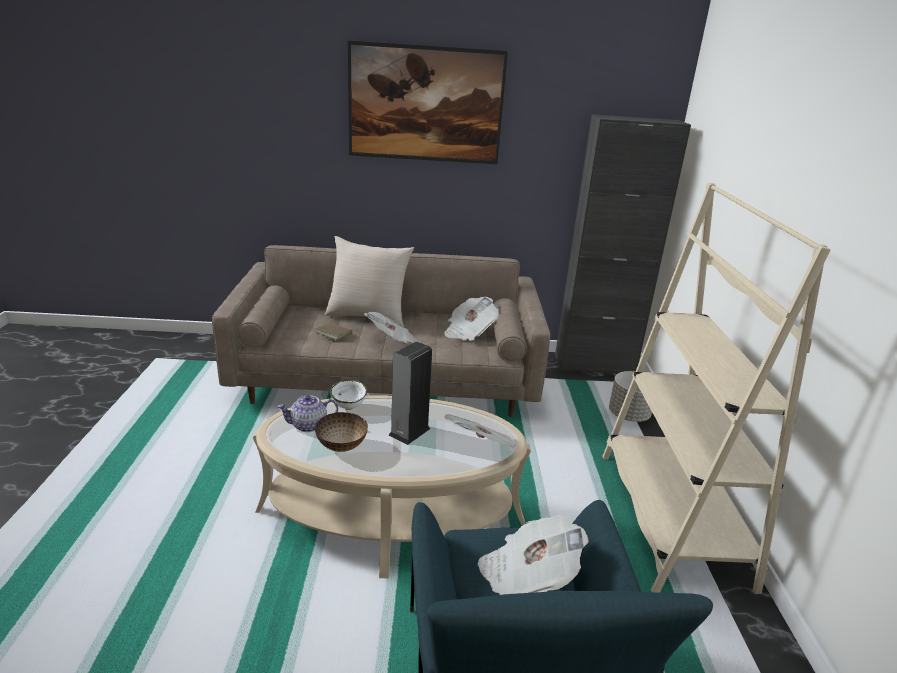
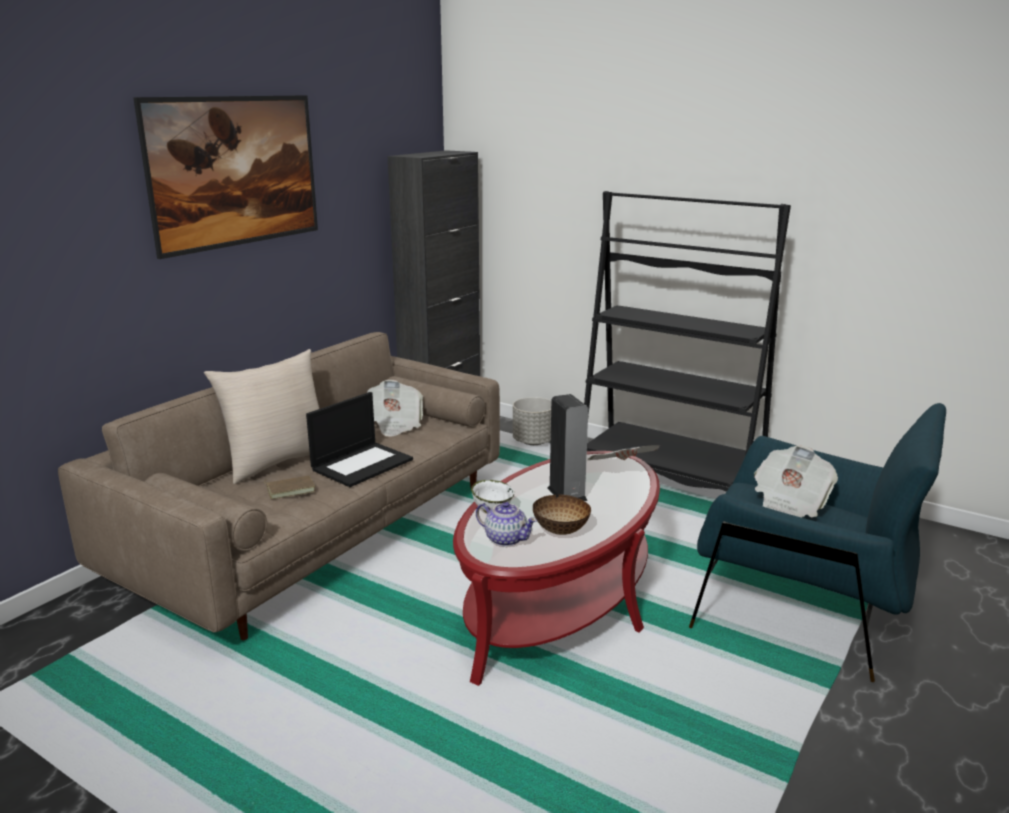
camera: 55 degrees left, 5 degrees down
beige coffee table [253,395,531,579] -> red coffee table [453,451,660,686]
teapot [277,395,338,432] -> teapot turned 75 degrees counterclockwise [476,502,537,547]
newspaper [364,312,419,344] -> laptop [306,392,413,487]
beige bookcase [602,183,830,594] -> black bookcase [584,191,791,492]

